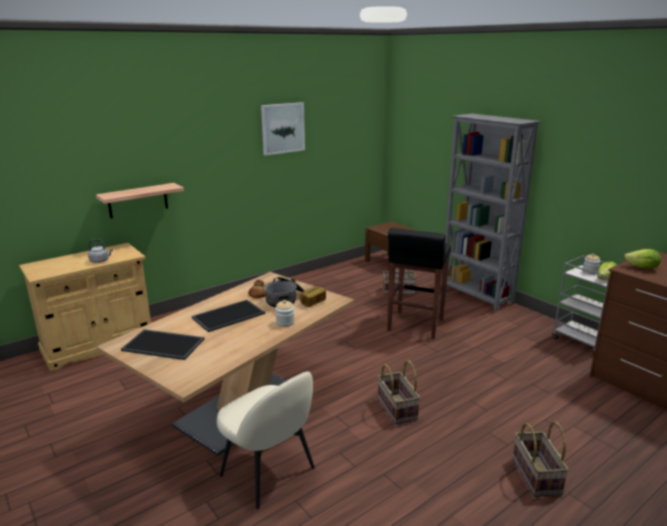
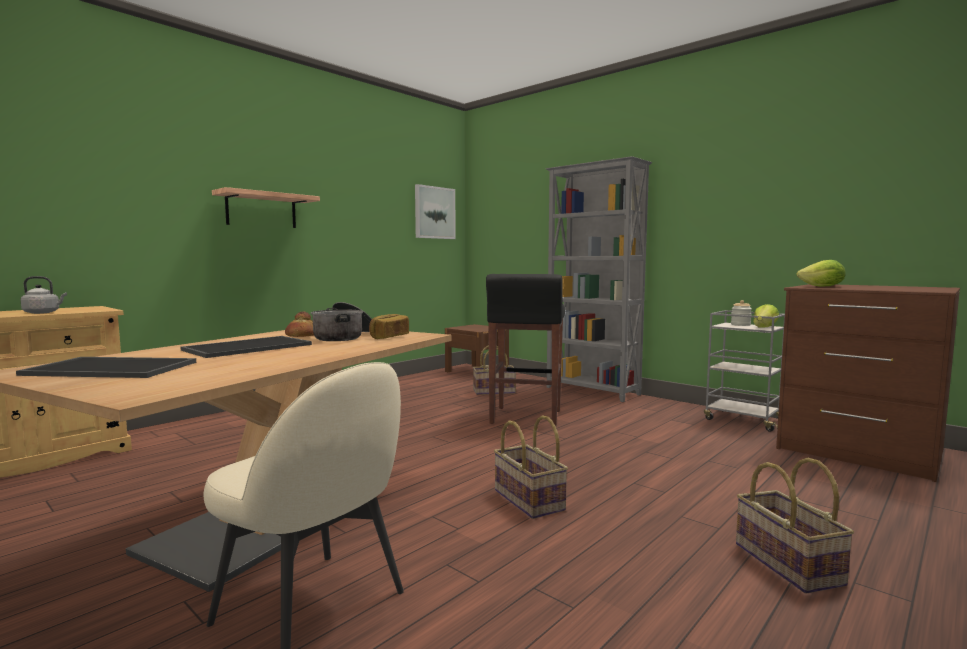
camera: 10 degrees left, 15 degrees down
shelf [96,183,184,218] -> shelf moved to [212,187,320,228]
picture [261,102,305,155] -> picture moved to [415,184,456,239]
jar [275,300,294,327] -> none

